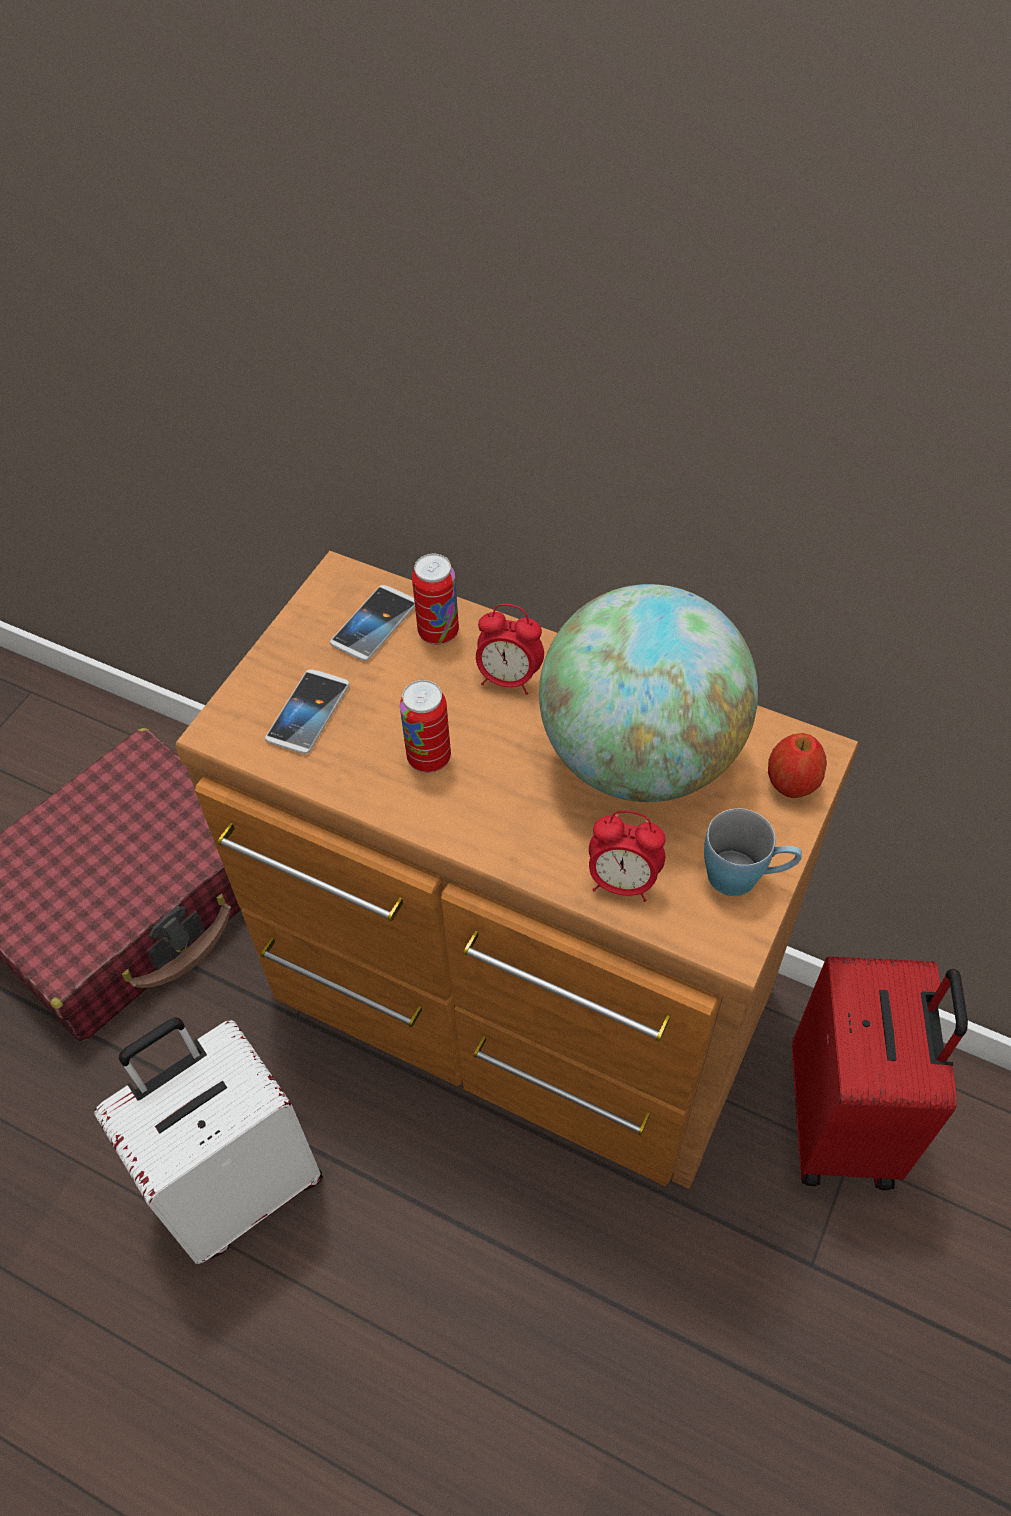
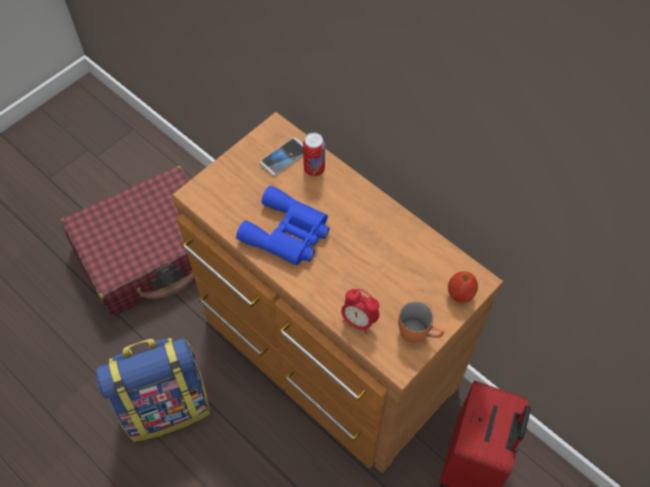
camera: 15 degrees right, 5 degrees up
white suitcase [94,1017,323,1264] -> backpack [96,338,210,442]
phone [265,669,350,754] -> none
can [400,680,451,773] -> blue binoculars [236,186,330,266]
alarm clock [476,604,544,695] -> none
globe [539,584,758,802] -> none
blue mug [704,808,802,896] -> orange mug [398,301,445,343]

